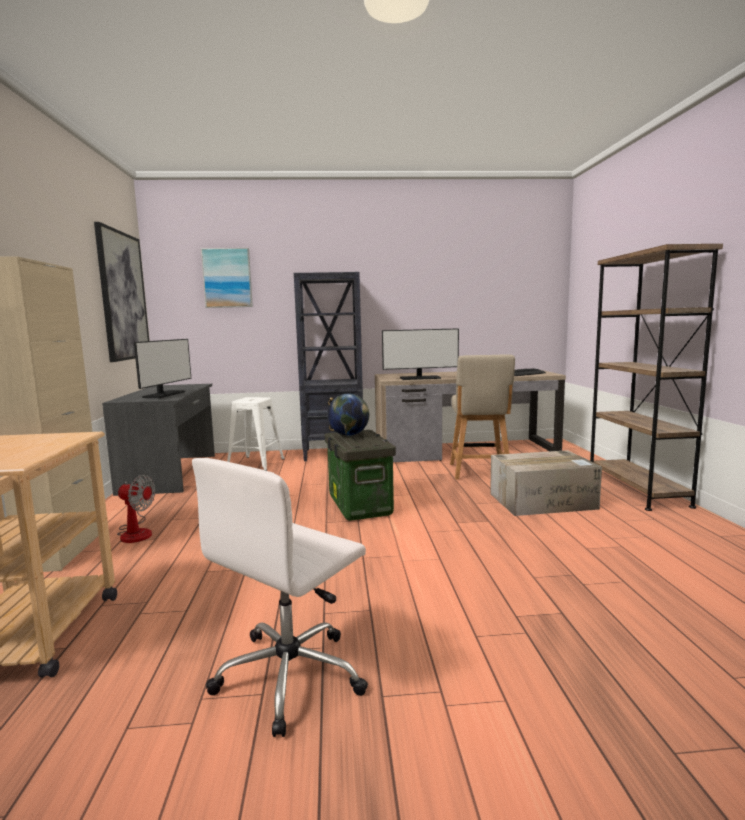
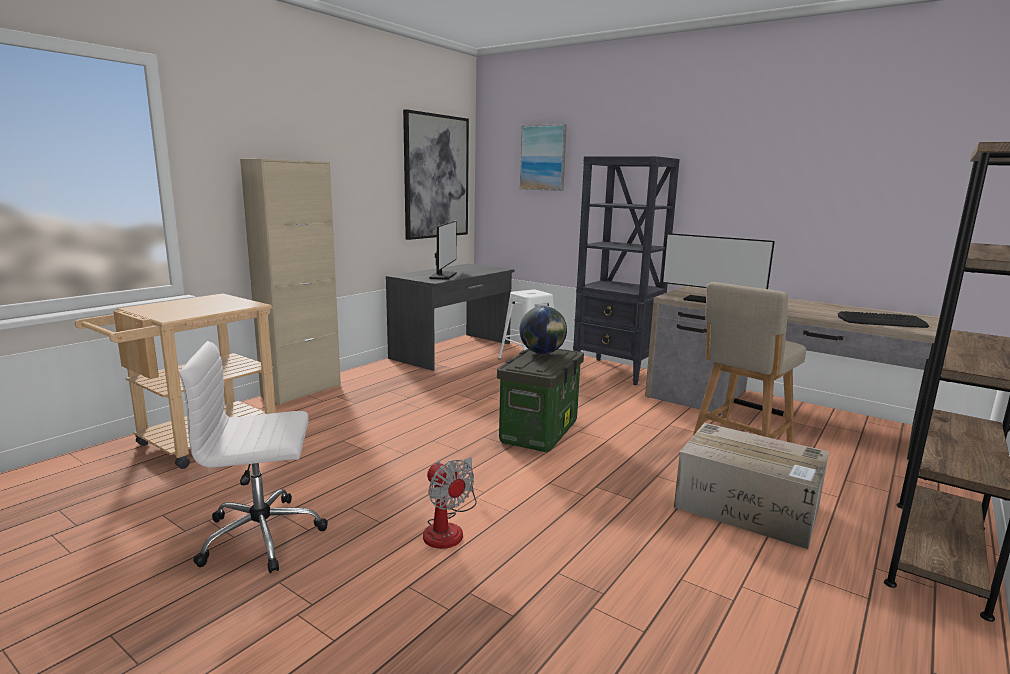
camera: 40 degrees right, 5 degrees up
fan [117,475,155,543] -> fan moved to [423,457,477,549]
monitor [134,339,191,398] -> monitor turned 45 degrees counterclockwise [429,221,457,280]

